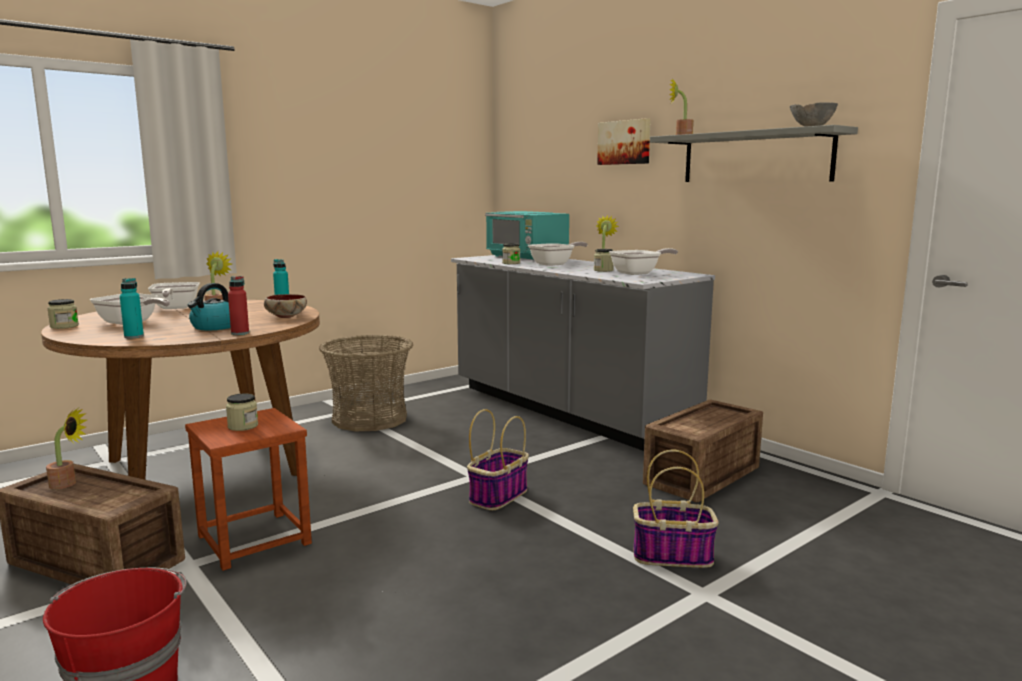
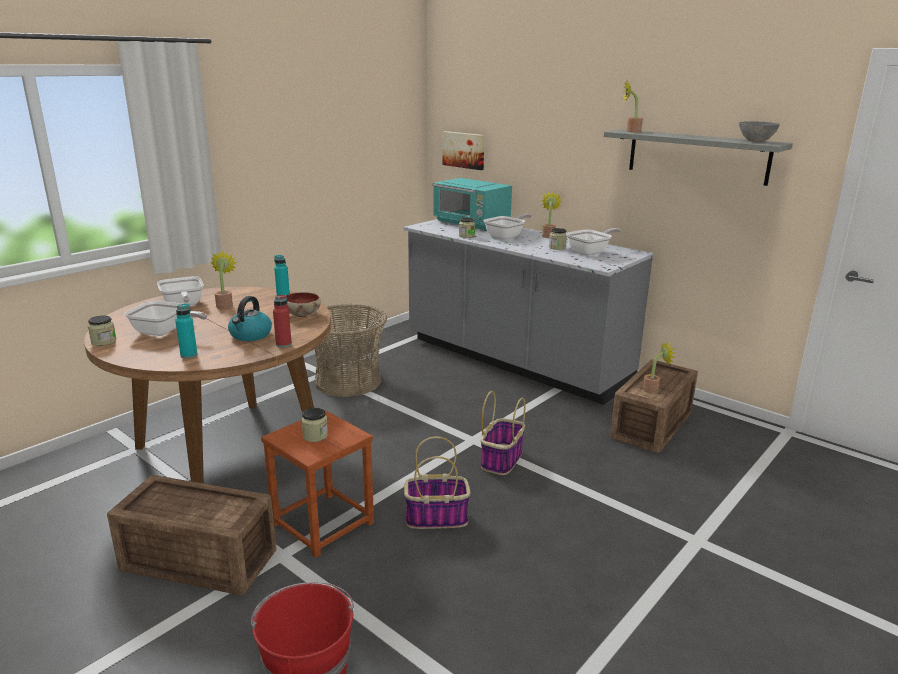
camera: 10 degrees left, 10 degrees up
potted plant [46,409,87,489] -> potted plant moved to [643,341,675,394]
picture [597,118,651,165] -> picture moved to [442,131,485,170]
basket [633,450,719,568] -> basket moved to [404,436,470,529]

